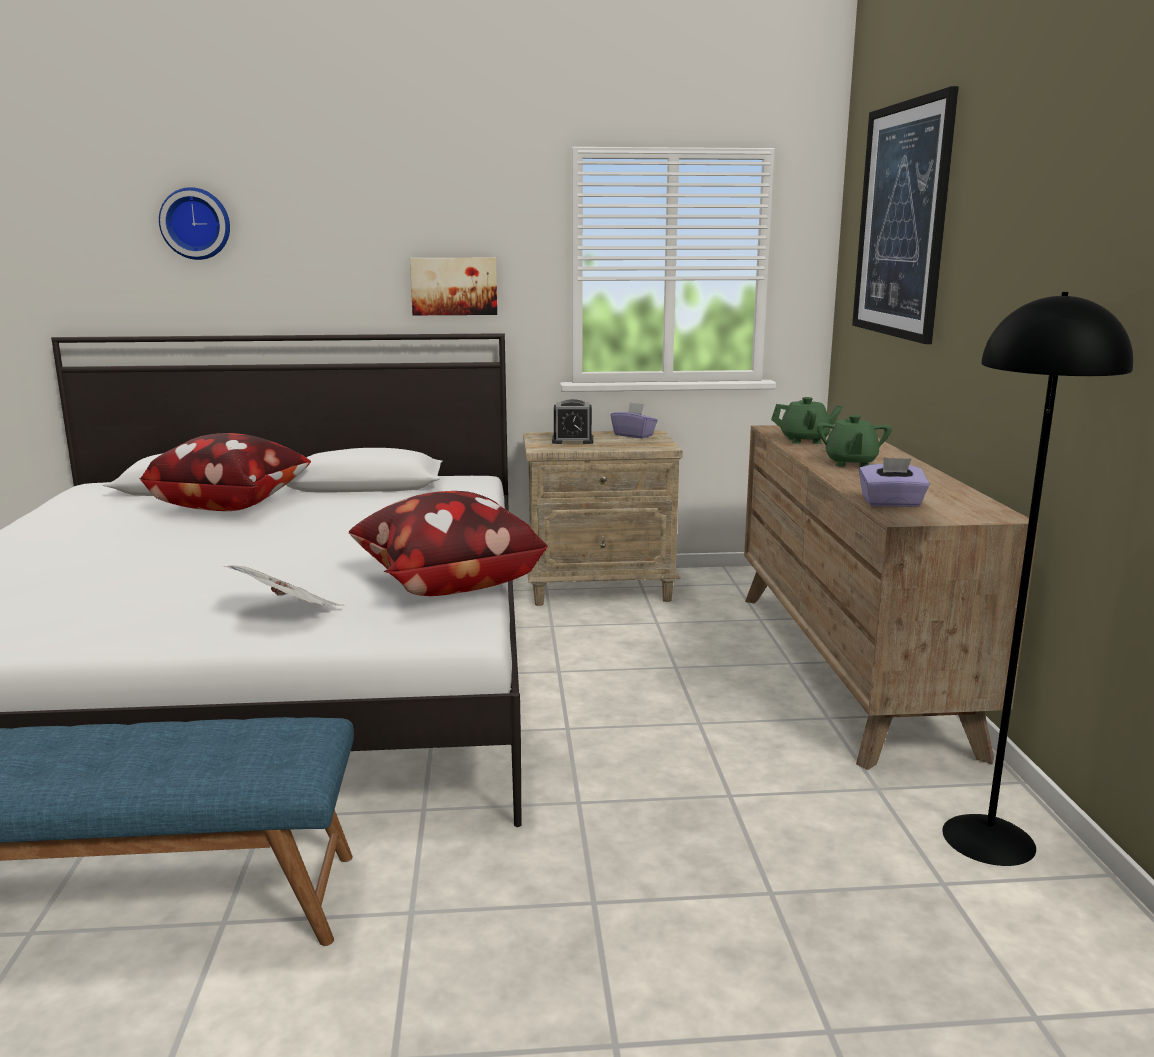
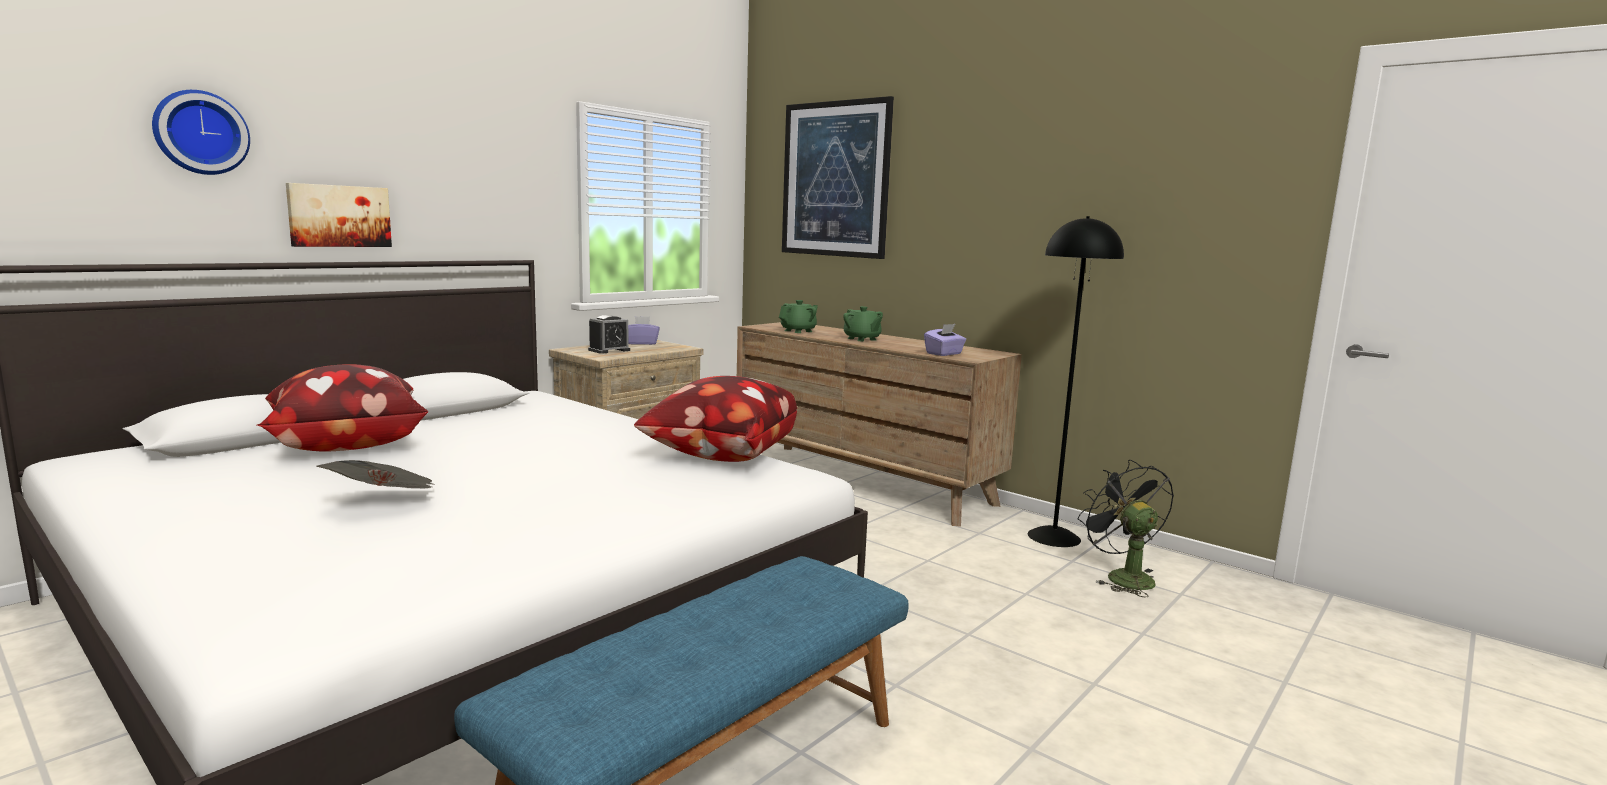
camera: 45 degrees left, 5 degrees down
newspaper [223,566,345,606] -> newspaper moved to [317,460,436,489]
picture [410,258,497,315] -> picture moved to [286,183,392,247]
none -> black fan [1077,460,1174,597]

